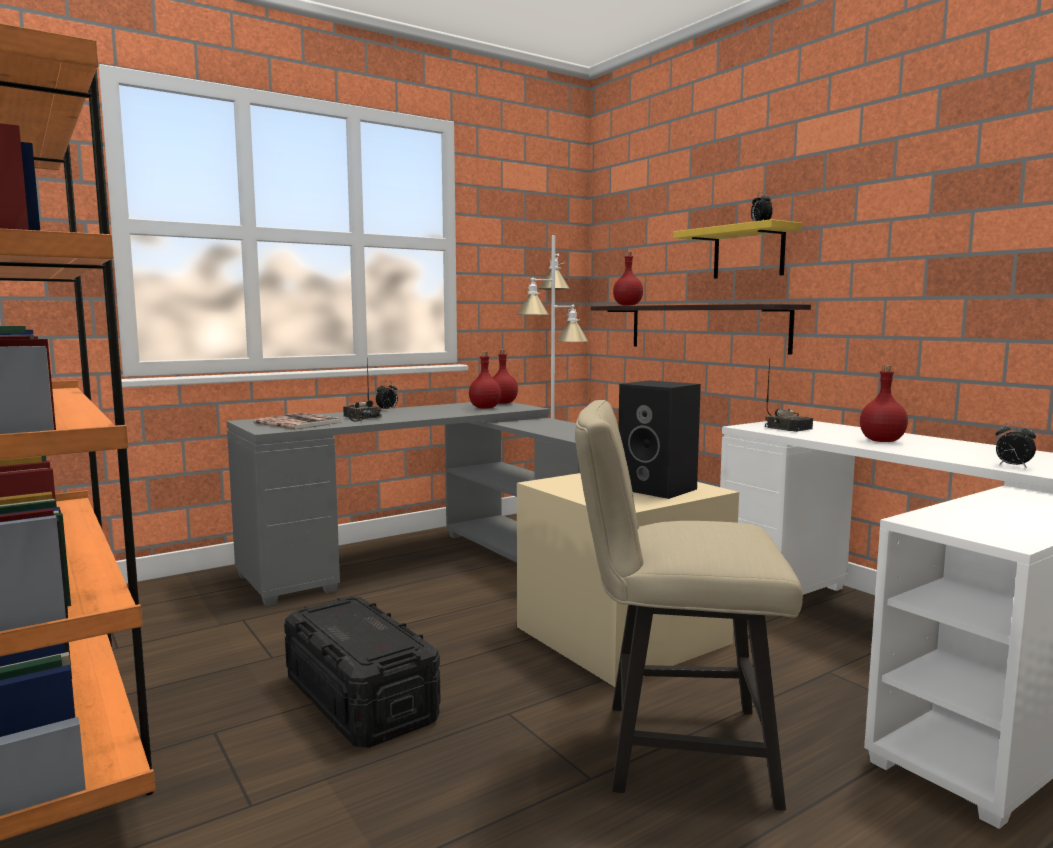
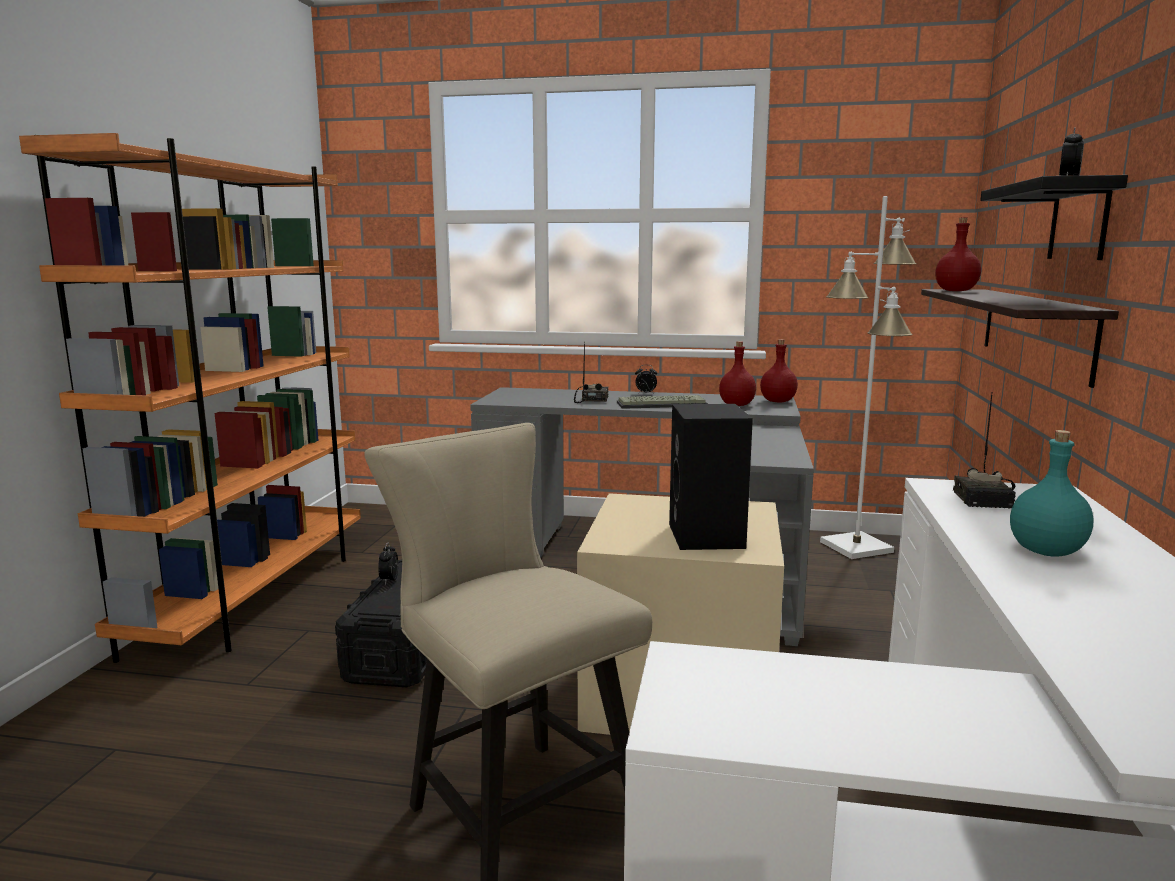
camera: 45 degrees right, 5 degrees up
book [254,413,341,430] -> none
yellow shelf [673,219,802,279] -> black shelf [980,175,1128,260]
red bottle [860,365,908,442] -> turquoise bottle [1010,430,1094,557]
alarm clock [996,421,1036,468] -> alarm clock moved to [378,543,398,585]
none -> keyboard [617,395,708,409]

